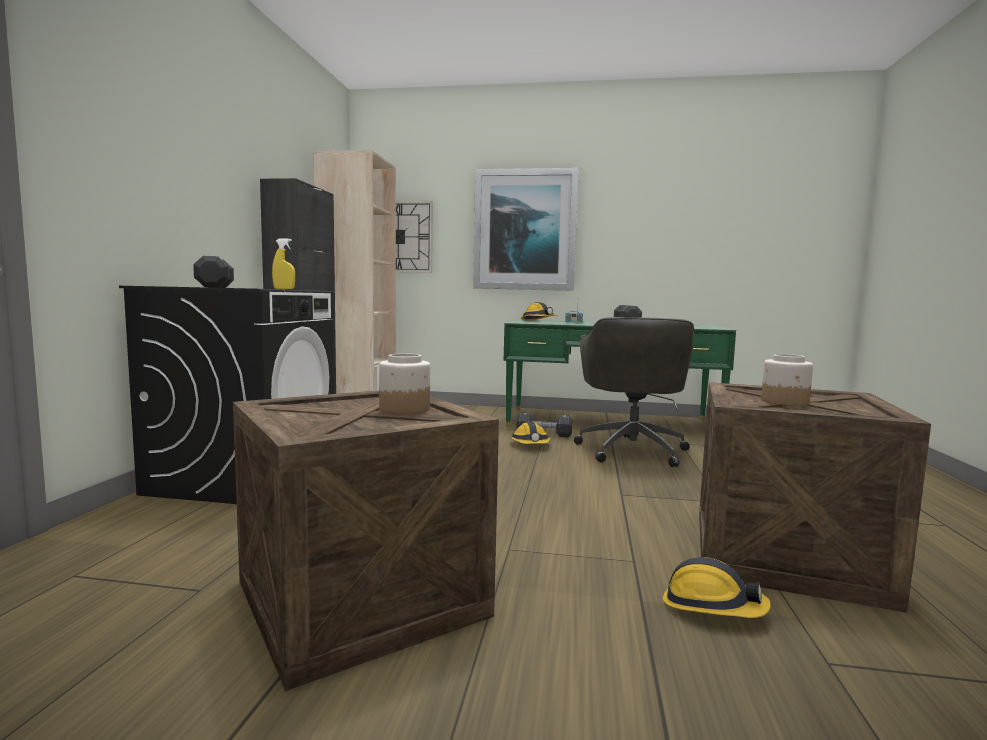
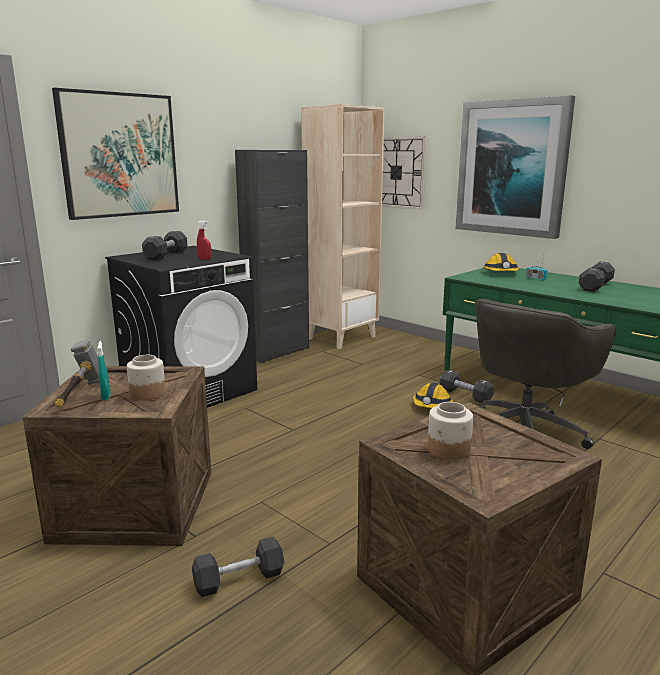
camera: 35 degrees right, 10 degrees up
yellow spray bottle [272,239,295,289] -> red spray bottle [197,221,211,260]
hard hat [663,557,771,618] -> none
none -> picture [52,88,179,220]
none -> hammer [55,340,99,407]
none -> turquoise spray bottle [98,341,110,400]
none -> grey dumbbell [192,537,284,597]

